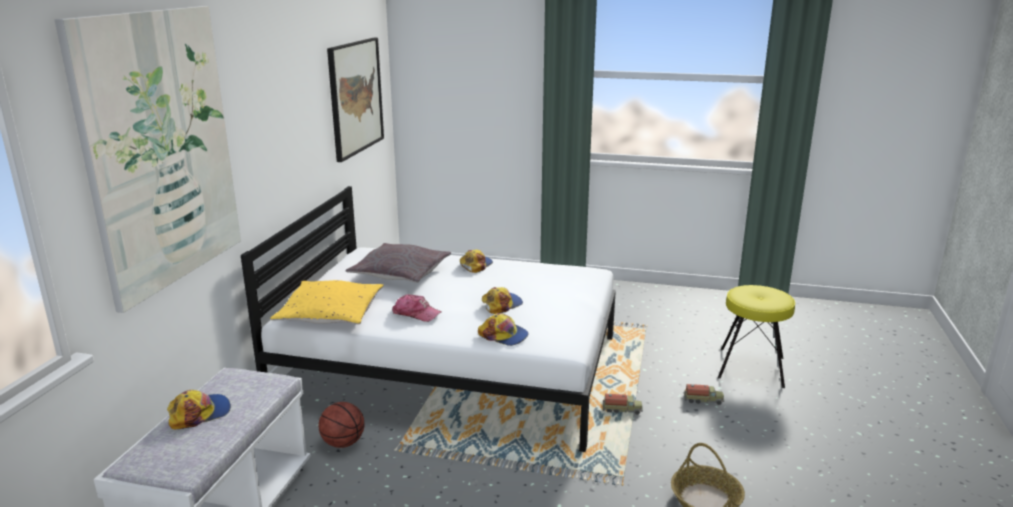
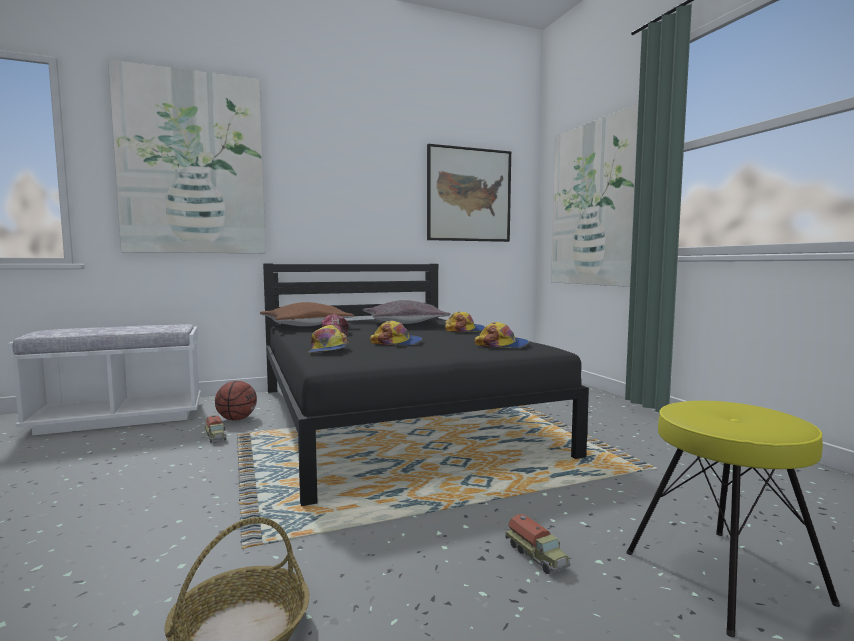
camera: 55 degrees right, 15 degrees down
cap [167,390,231,429] -> cap moved to [474,322,529,348]
white bed [241,186,616,452] -> black bed [263,264,589,506]
yellow pillow [270,280,383,324] -> brown pillow [260,302,354,326]
toy truck [603,394,643,415] -> toy truck moved to [205,415,227,443]
none -> picture [551,103,639,287]

